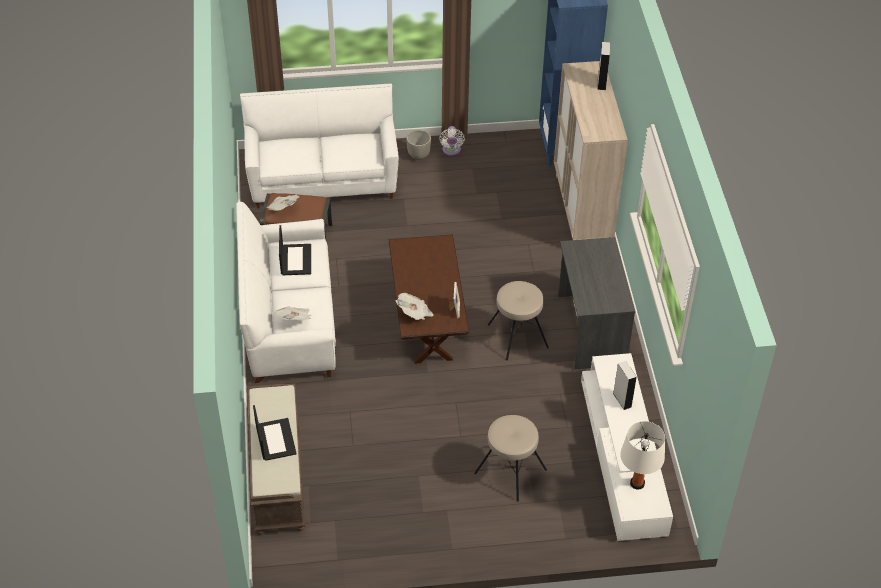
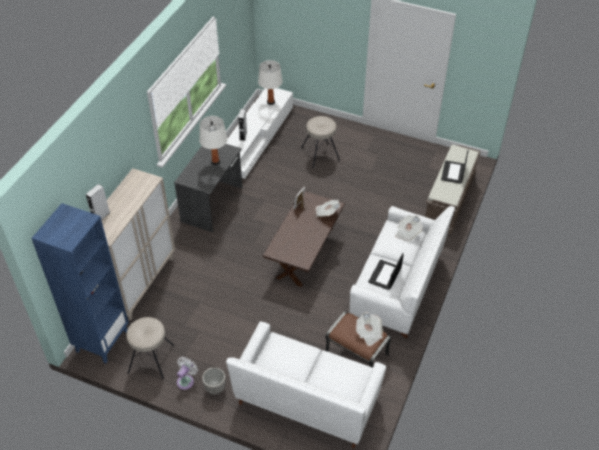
camera: 150 degrees left, 0 degrees up
beige stool [488,281,549,360] -> beige stool moved to [127,317,174,379]
none -> white table lamp [199,116,228,165]

